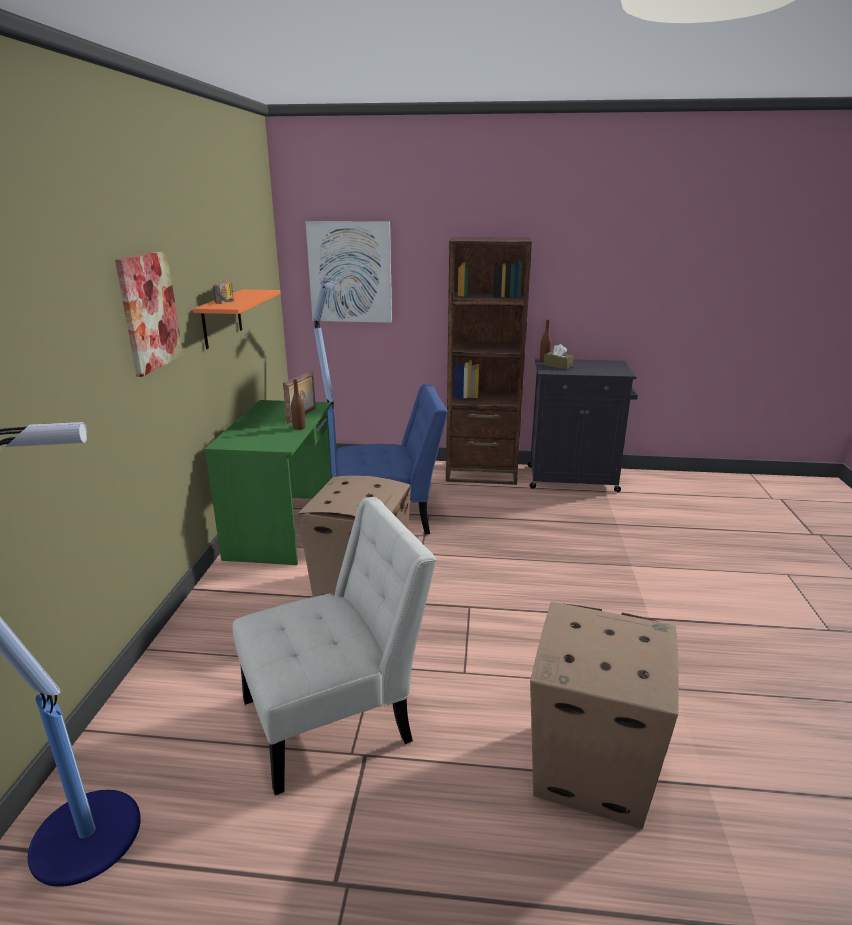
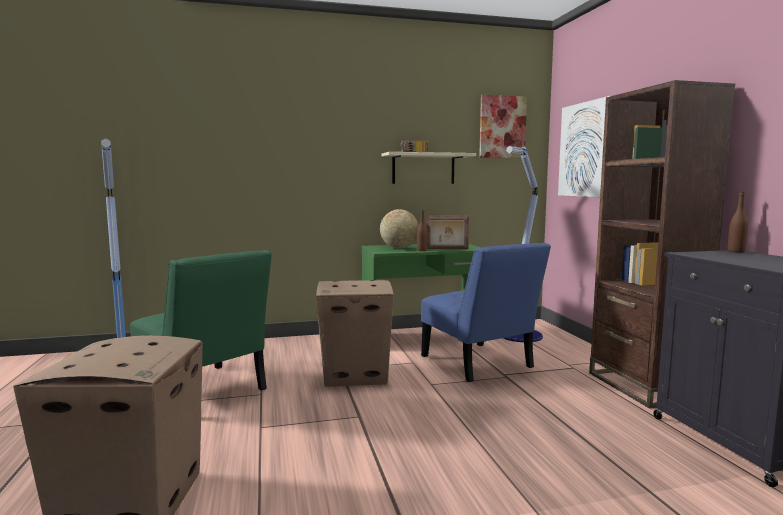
camera: 70 degrees right, 15 degrees down
picture [115,251,183,377] -> picture moved to [479,95,527,158]
orange shelf [193,289,280,349] -> beige shelf [381,152,476,184]
white chair [233,497,436,795] -> green chair [130,250,272,390]
brown tissue box [543,344,573,369] -> none
none -> globe [380,209,419,249]

